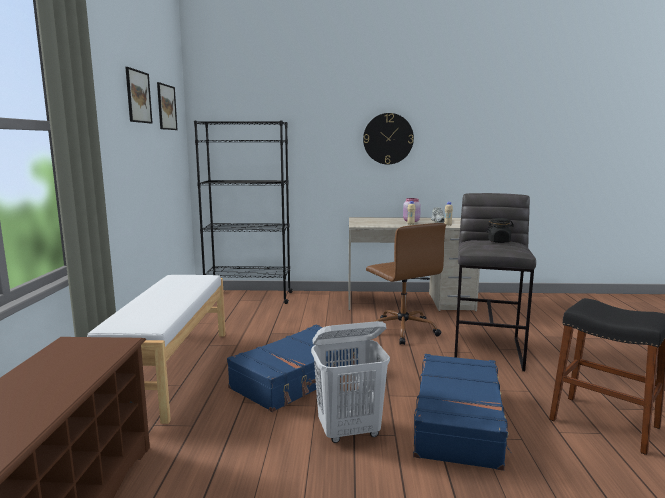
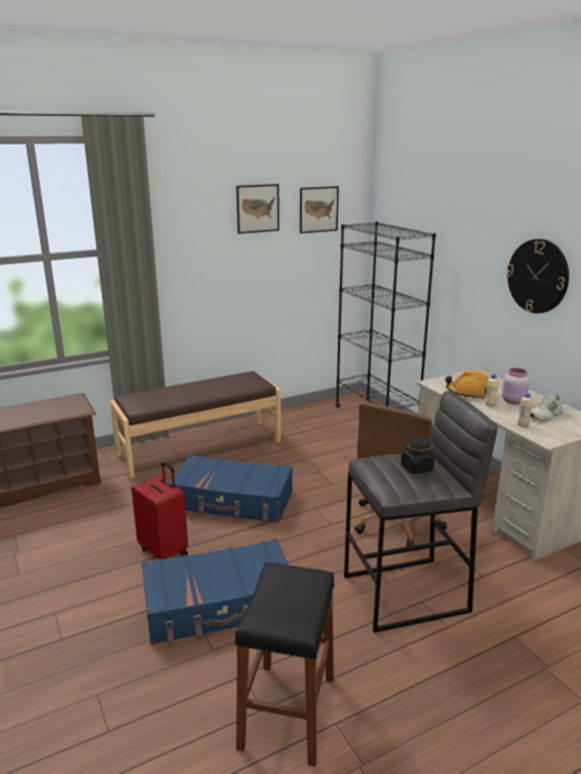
camera: 60 degrees right, 10 degrees up
white bench [87,275,225,424] -> brown bench [110,371,281,478]
white laundry basket [311,321,390,443] -> red suitcase [131,462,188,559]
none -> orange hard hat [445,370,489,399]

